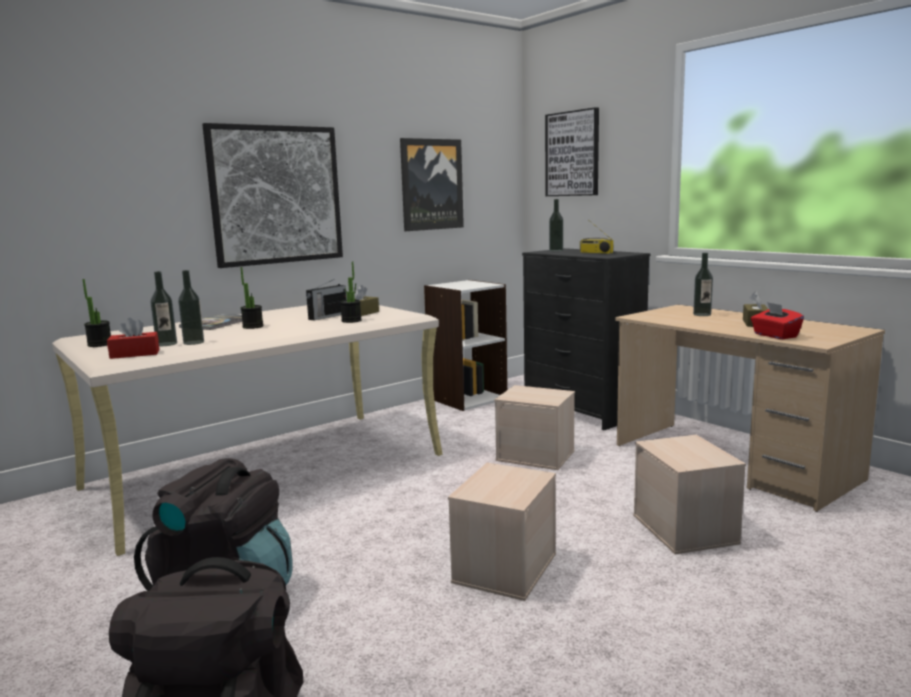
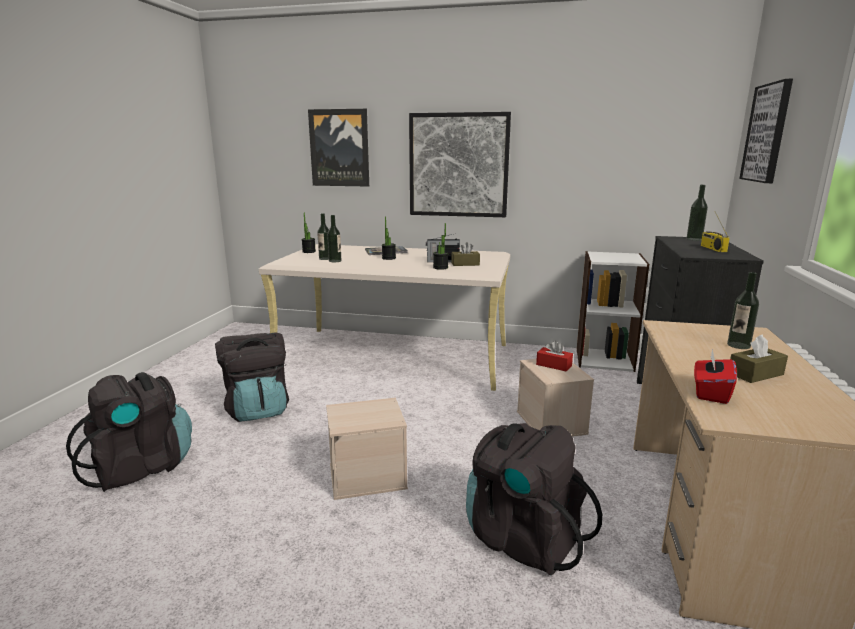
camera: 50 degrees right, 5 degrees up
red tissue box [107,318,159,359] -> red tissue box moved to [536,340,573,371]
picture [400,138,464,231] -> picture moved to [308,109,369,187]
beige storage box [633,435,746,555] -> black backpack [466,423,602,575]

